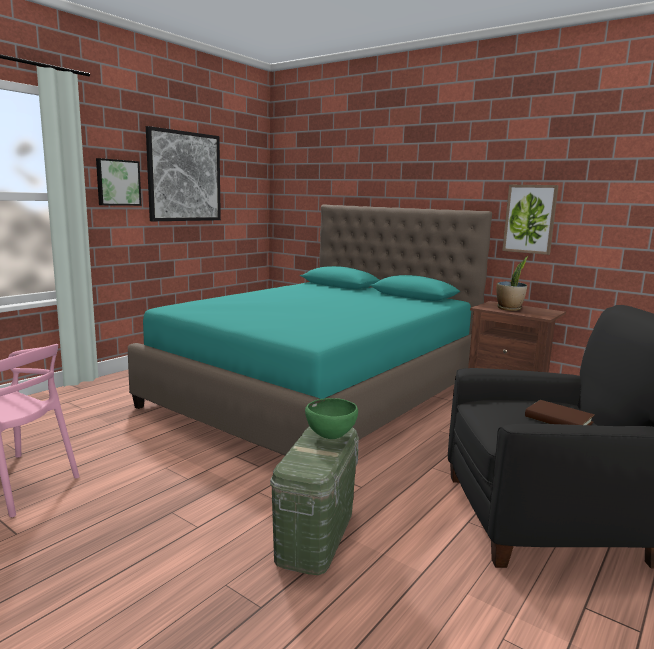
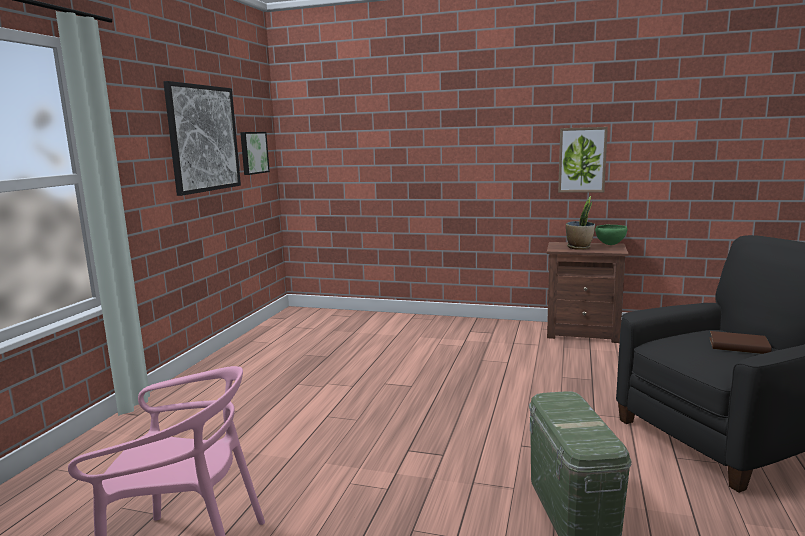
camera: 20 degrees left, 0 degrees up
picture [96,158,141,206] -> picture moved to [240,132,270,175]
turquoise bed [128,204,492,455] -> none
green bowl [305,398,358,439] -> green bowl moved to [595,225,627,245]

